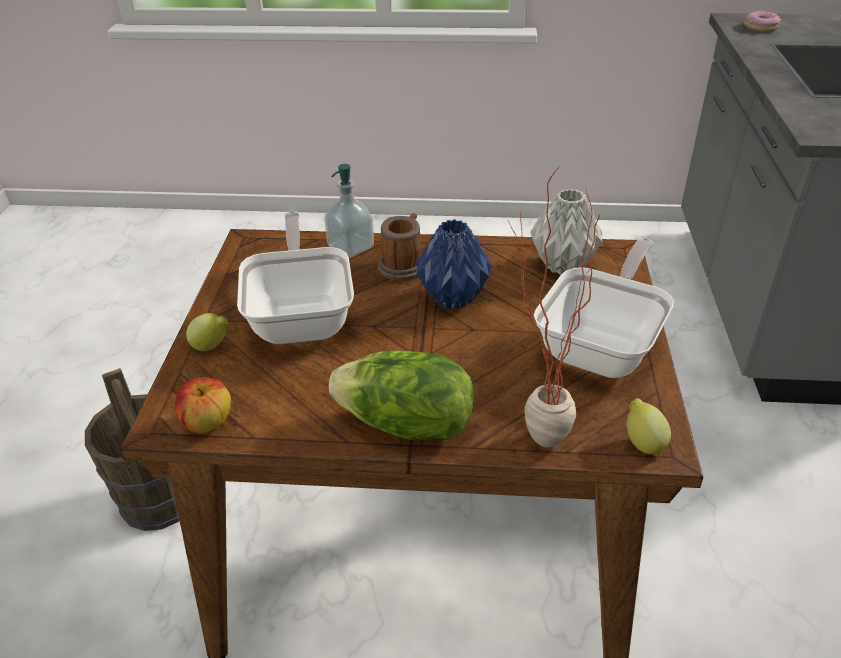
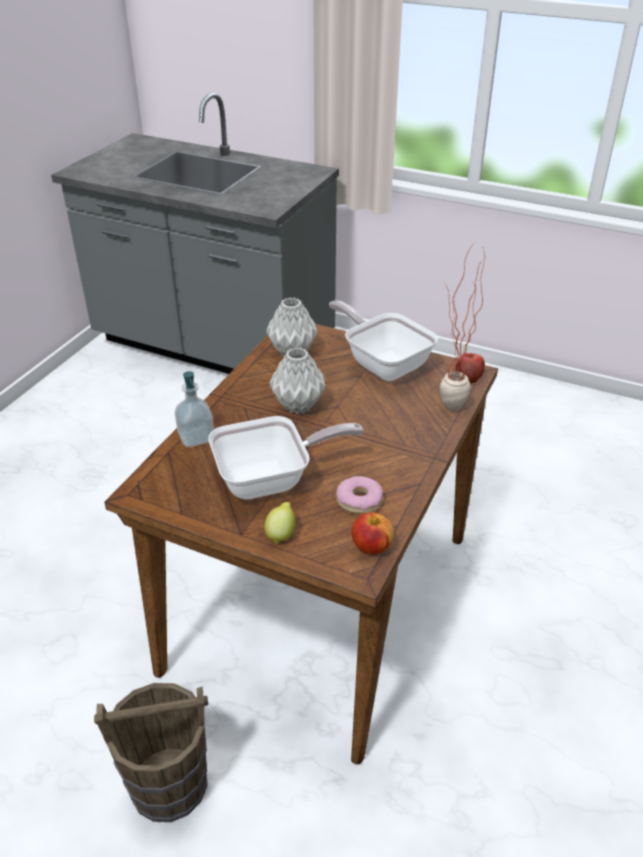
camera: 70 degrees left, 0 degrees up
frying pan [237,211,354,344] -> frying pan turned 150 degrees clockwise [208,416,364,499]
lettuce [329,350,474,440] -> none
mug [378,213,422,281] -> none
blue vase [416,219,492,310] -> grey vase [270,348,326,414]
lemon [627,398,671,455] -> apple [456,353,485,383]
donut [744,11,781,32] -> donut moved to [336,476,383,514]

